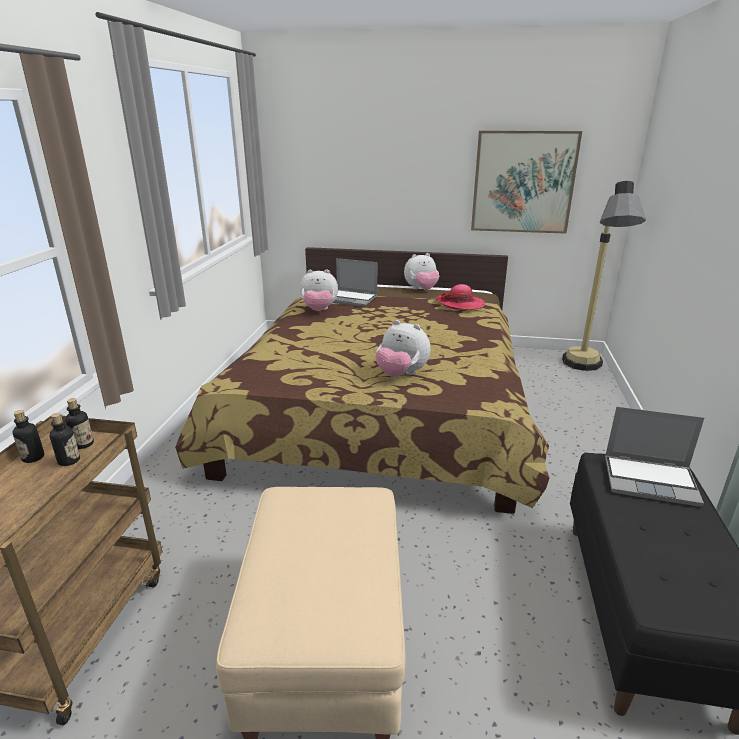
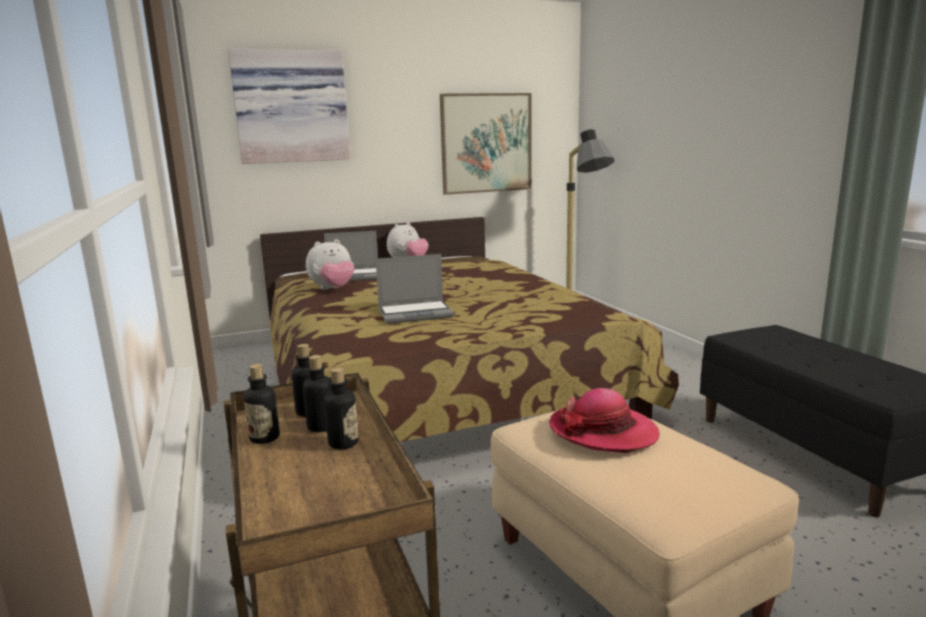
camera: 30 degrees left, 10 degrees down
plush toy [375,320,430,377] -> none
hat [436,284,485,310] -> hat moved to [549,388,660,453]
laptop [605,406,704,507] -> laptop moved to [376,254,454,324]
none -> picture [228,49,350,164]
none -> bottle [324,368,359,449]

